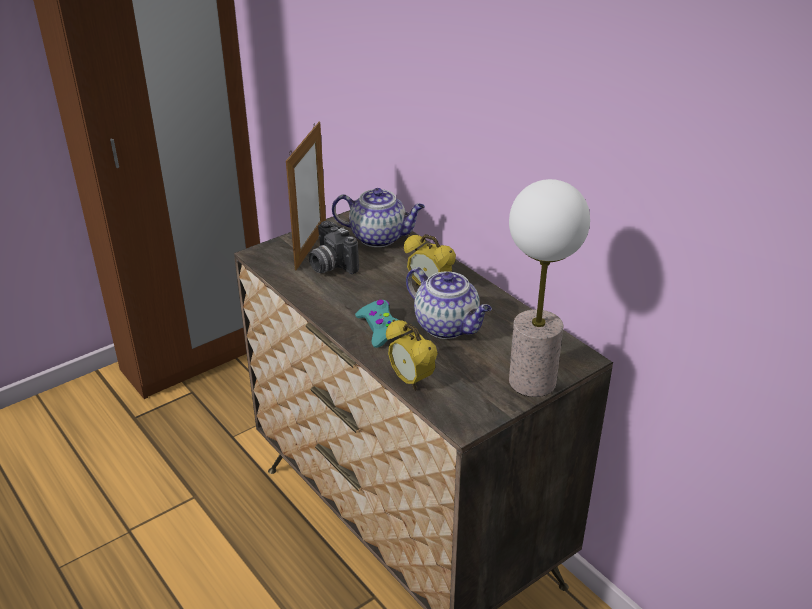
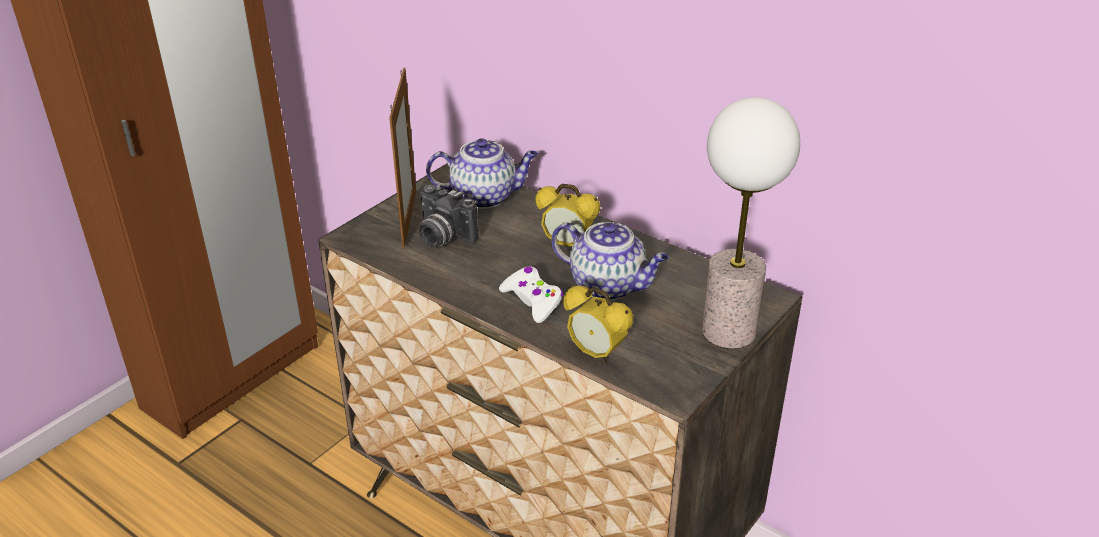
camera: 15 degrees left, 0 degrees up
turquoise game controller [355,300,398,348] -> white game controller [499,266,563,323]

